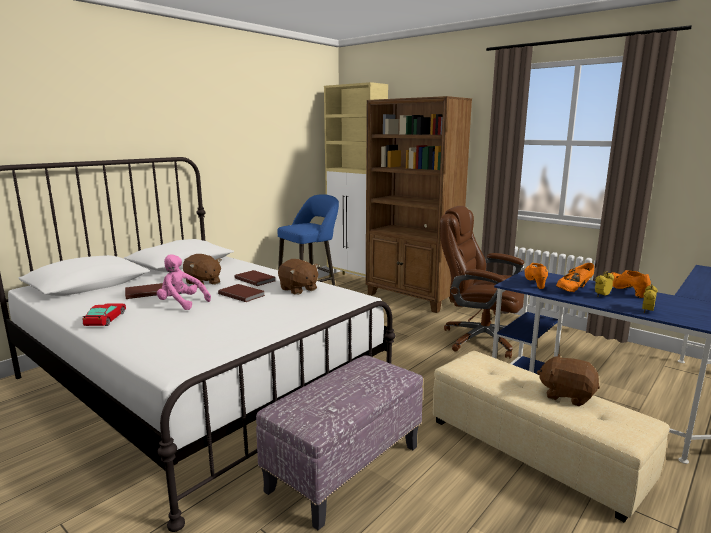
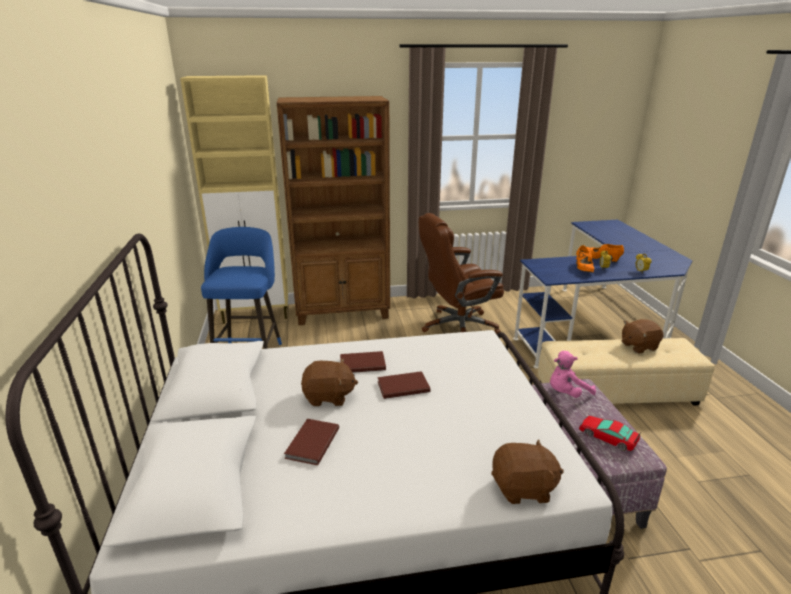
camera: 50 degrees left, 10 degrees up
toy car [82,303,126,326] -> toy car moved to [579,416,640,451]
pink plush toy [157,254,211,310] -> pink plush toy moved to [550,351,596,398]
brown plush toy [278,259,319,295] -> brown plush toy moved to [491,439,564,504]
orange shoe [525,263,548,289] -> none

